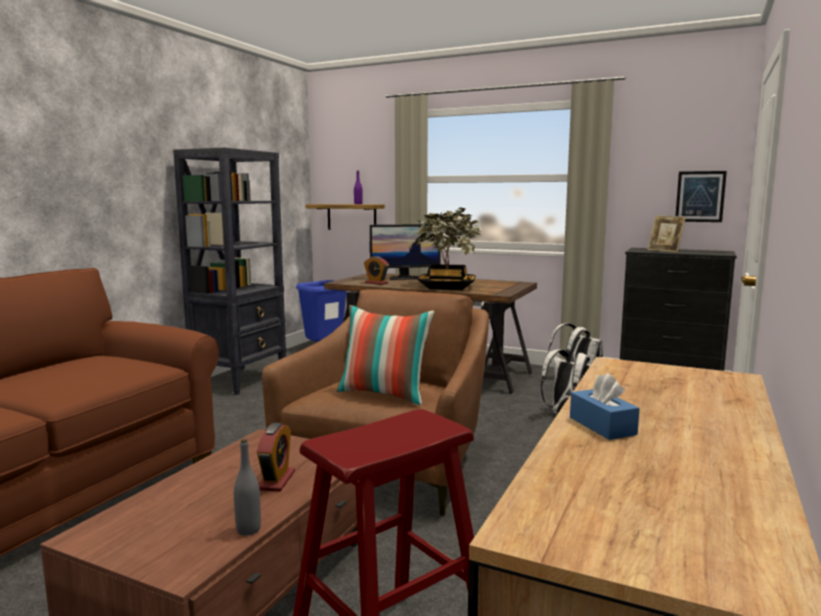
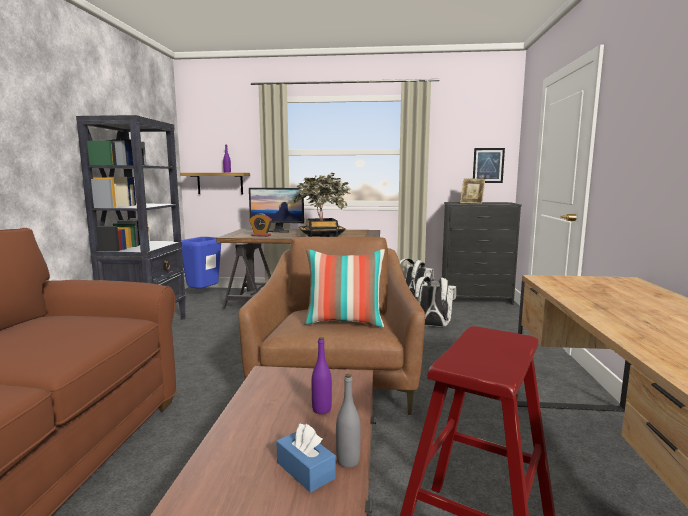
camera: 20 degrees left, 0 degrees up
alarm clock [257,423,295,492] -> purple bottle [312,337,332,414]
monitor [369,224,441,280] -> monitor turned 45 degrees clockwise [249,188,304,233]
blue tissue box [570,373,640,440] -> blue tissue box moved to [276,424,336,493]

